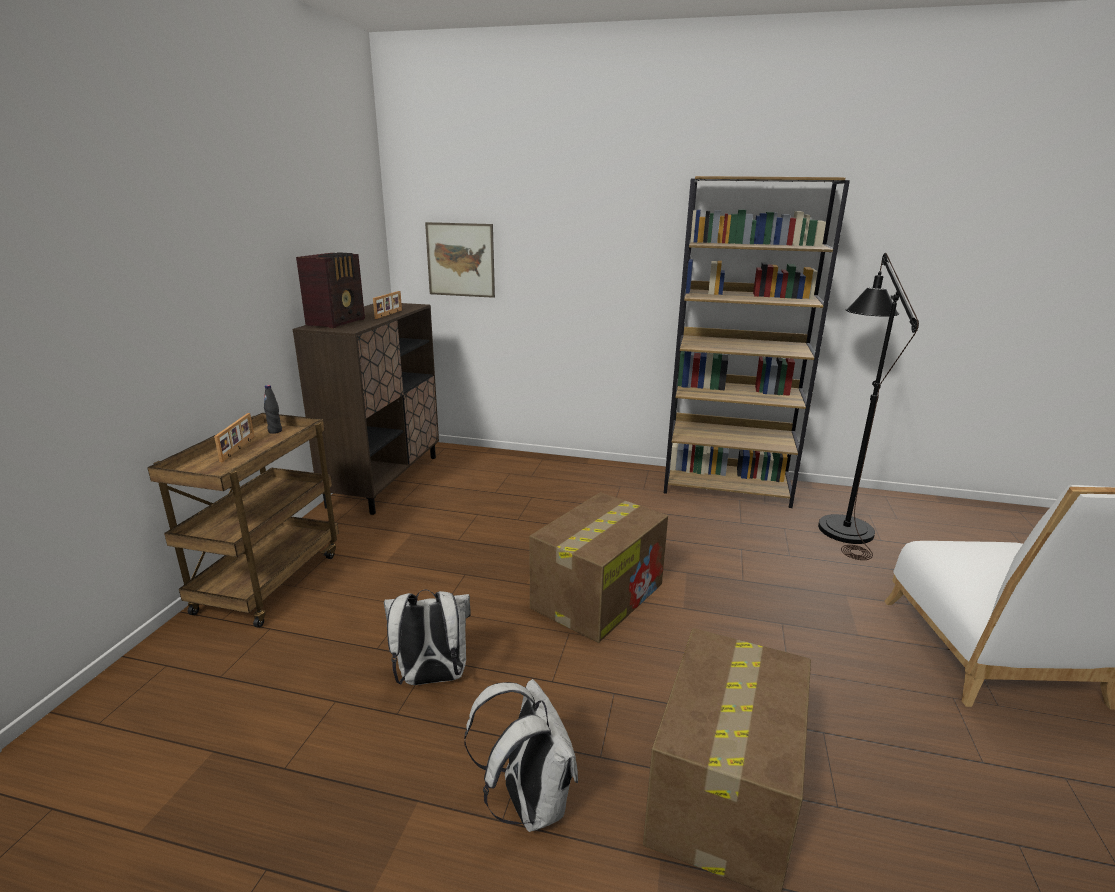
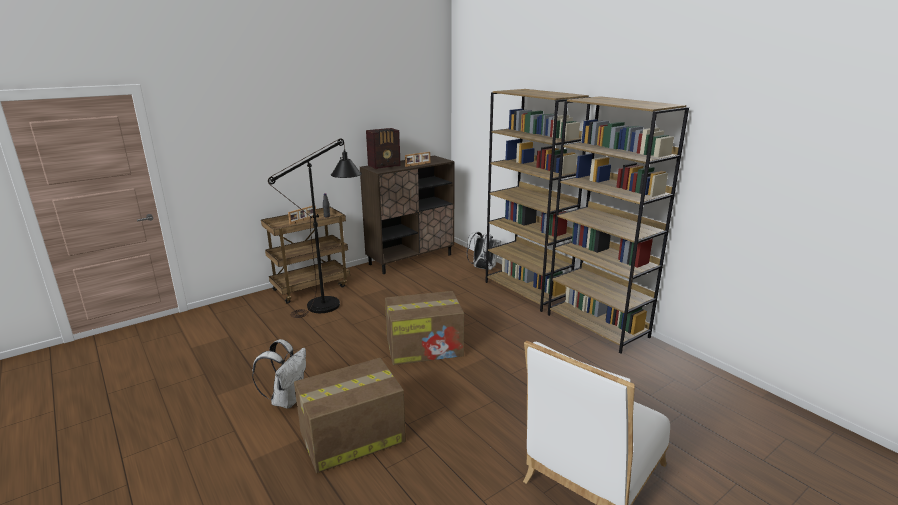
camera: 40 degrees right, 0 degrees up
white backpack [384,589,471,685] -> white backpack moved to [467,232,501,270]
picture [425,222,495,298] -> none
black floor lamp [818,253,919,560] -> black floor lamp moved to [268,138,362,318]
none -> brown bookcase [486,89,590,312]

